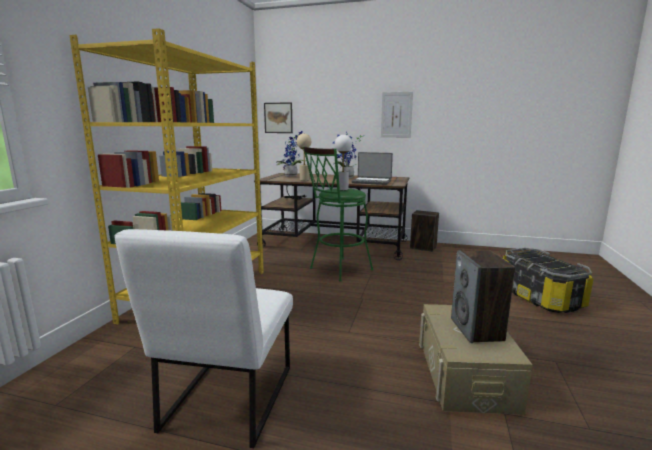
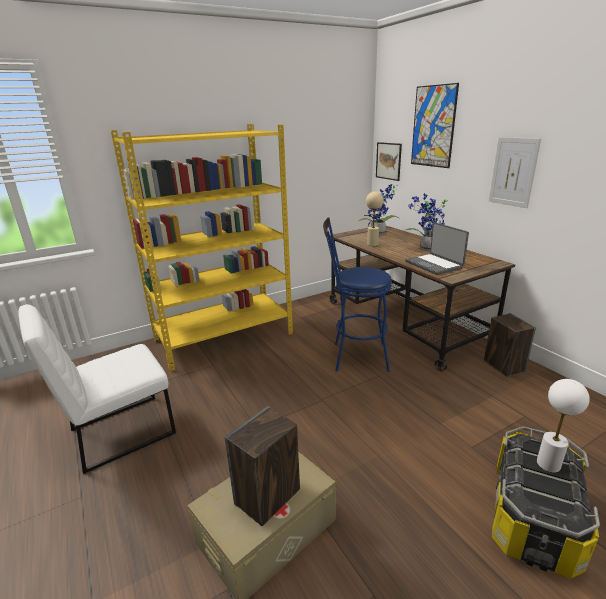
camera: 45 degrees right, 10 degrees up
green stool [303,146,374,281] -> blue stool [323,218,392,372]
white table lamp [335,135,352,190] -> white table lamp moved to [537,379,590,473]
none -> picture [411,83,459,168]

